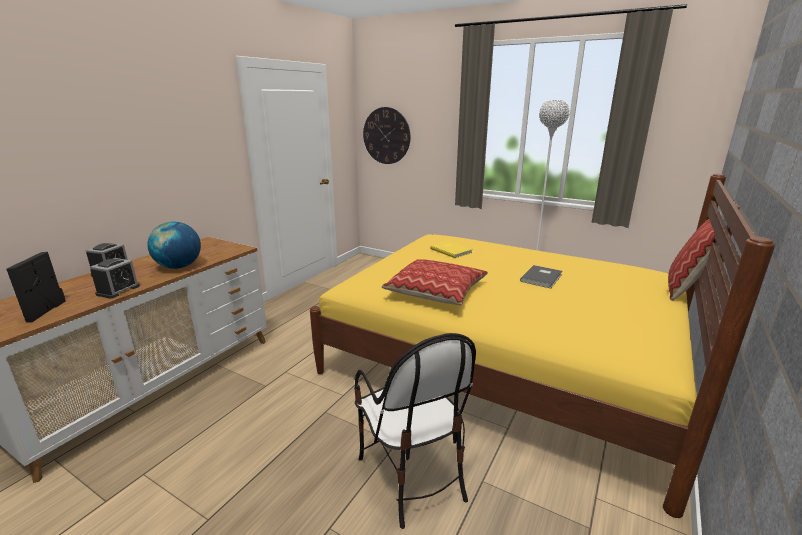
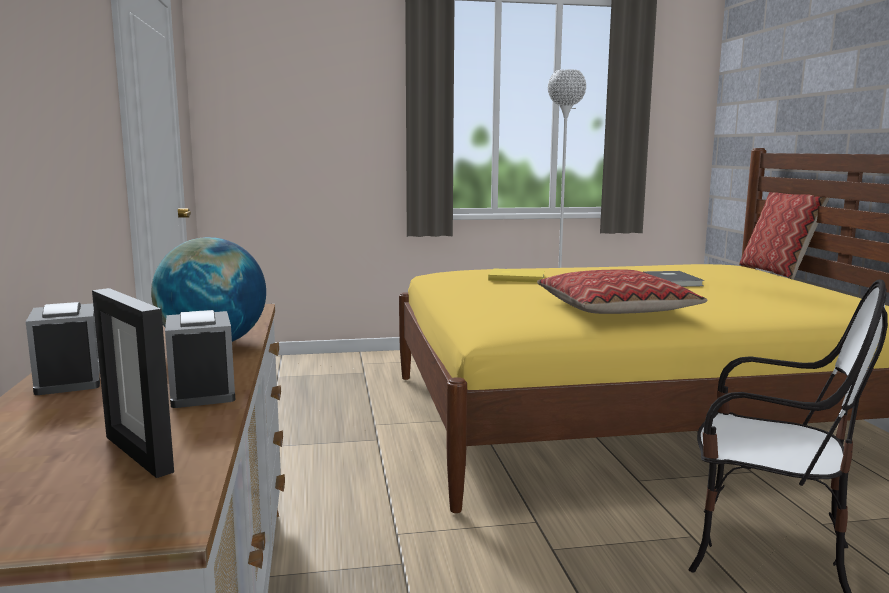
camera: 40 degrees left, 10 degrees down
wall clock [363,107,410,164] -> none

